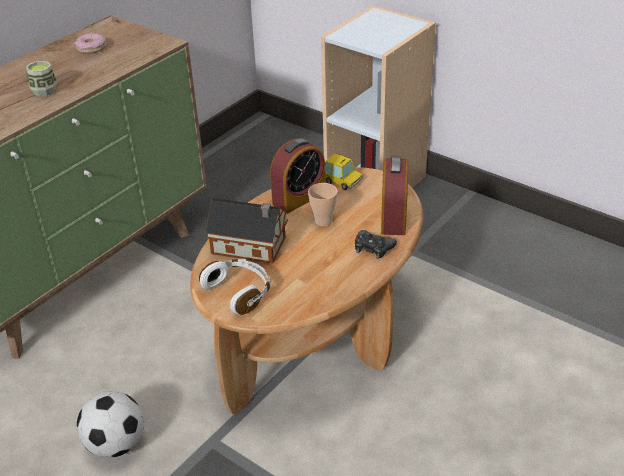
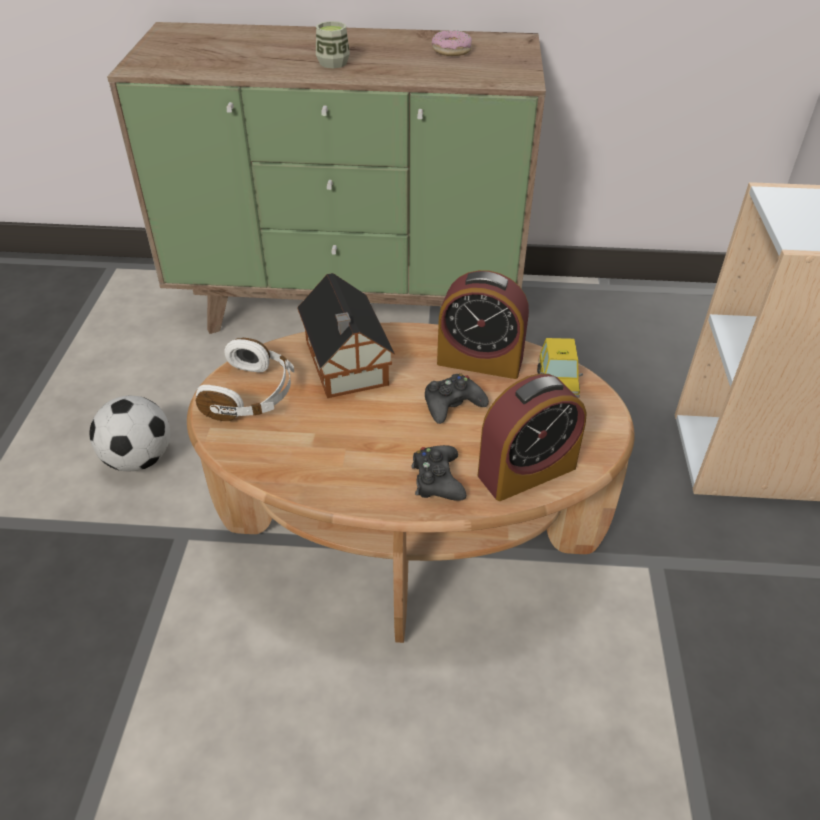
camera: 55 degrees right, 5 degrees up
cup [308,183,338,226] -> black game controller [425,373,489,424]

